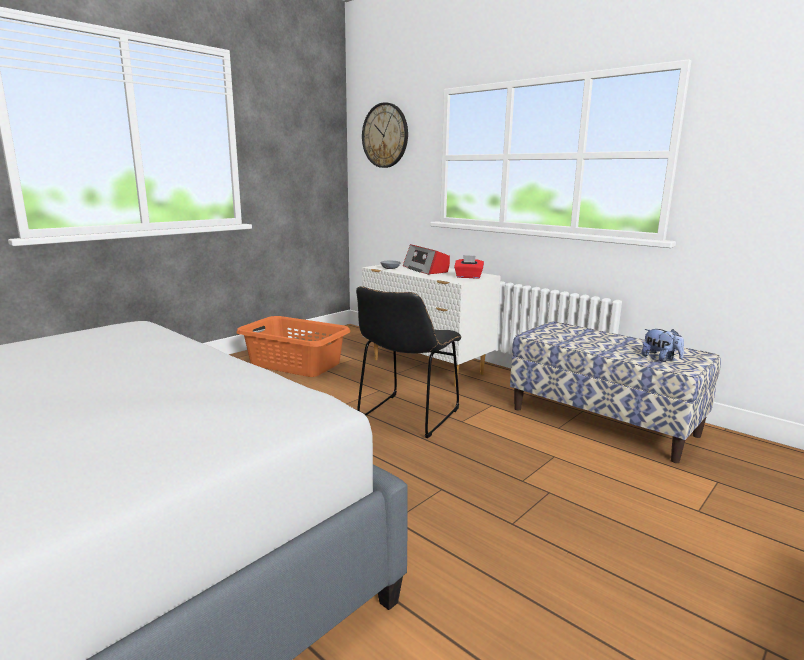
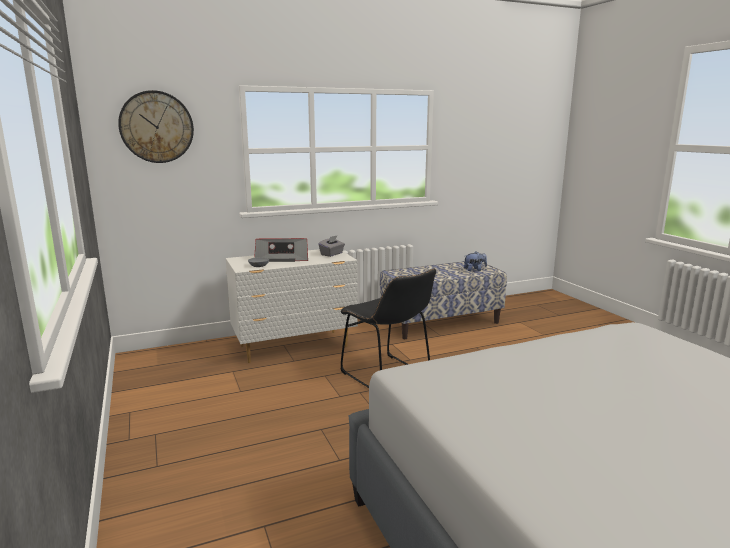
camera: 65 degrees left, 0 degrees up
orange laundry basket [236,316,350,377] -> none
red tissue box [454,255,484,279] -> grey tissue box [318,236,345,257]

